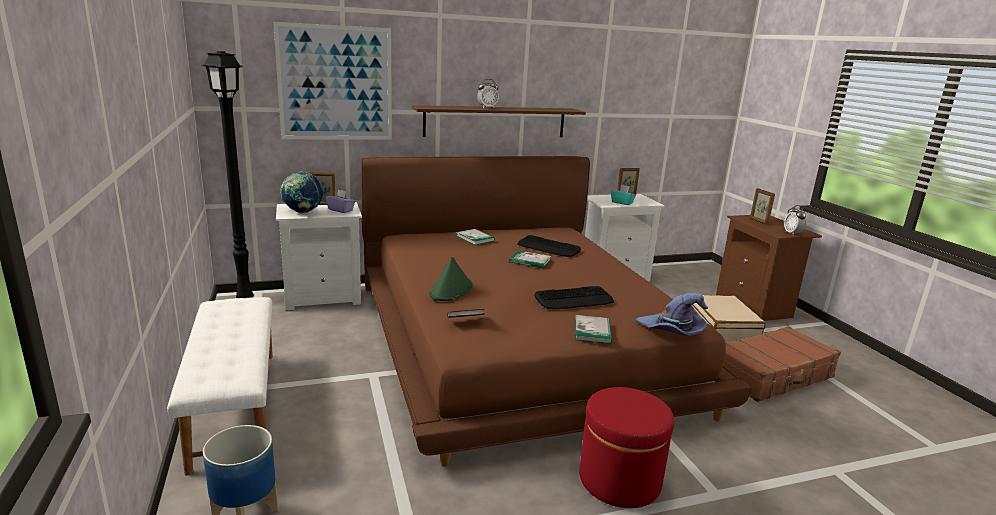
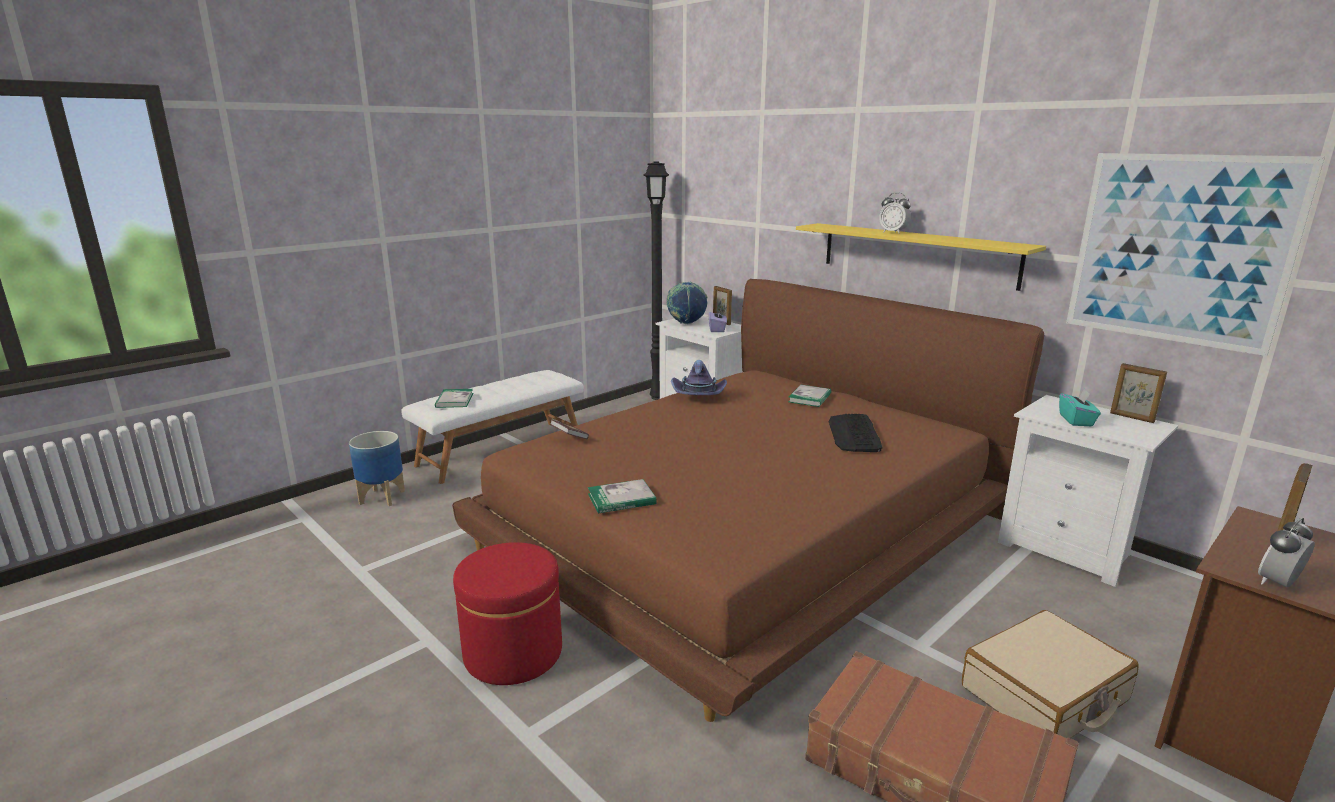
camera: 65 degrees right, 0 degrees up
picture [273,22,392,140] -> picture moved to [1066,153,1325,356]
brown shelf [412,105,586,137] -> yellow shelf [796,223,1046,291]
green hat [429,257,473,301] -> none
book [509,250,552,269] -> book moved to [435,389,473,408]
keyboard [534,286,614,309] -> none
purple hat [636,293,708,336] -> purple hat moved to [671,360,727,395]

